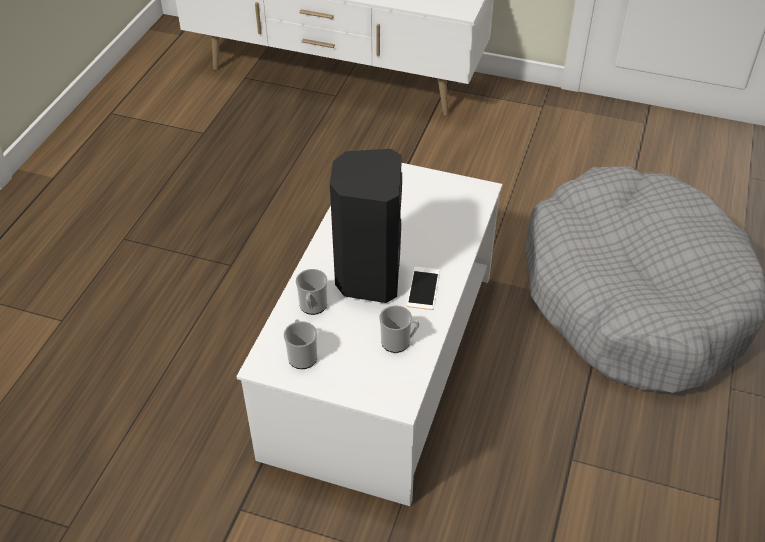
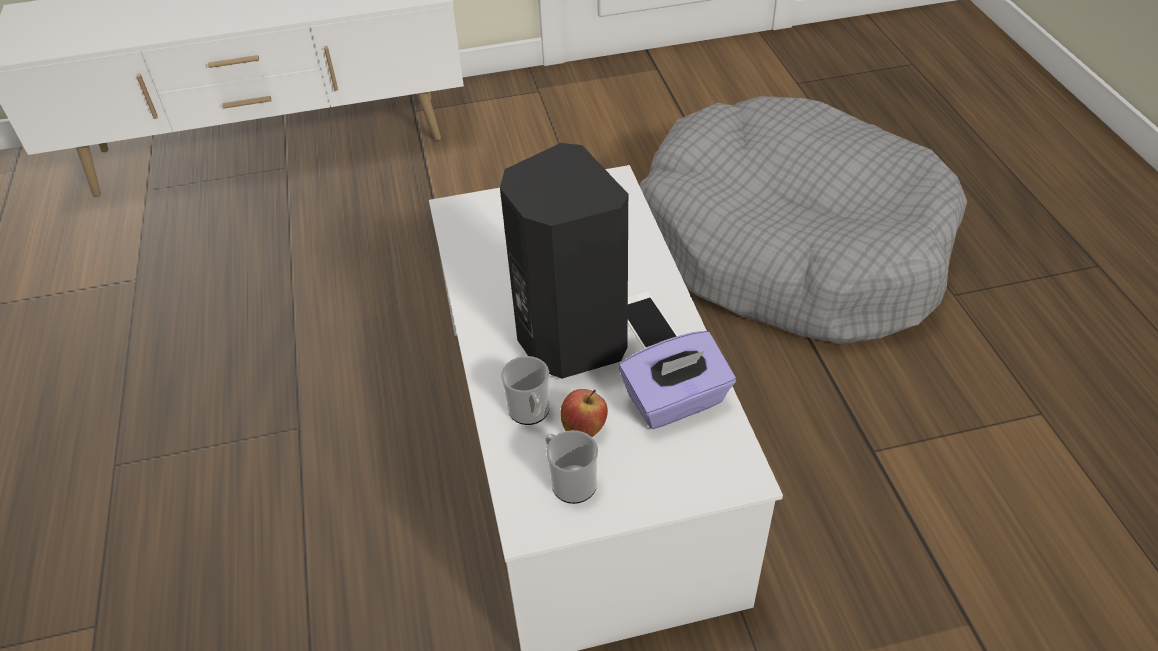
camera: 30 degrees left, 0 degrees up
mug [379,306,419,353] -> purple tissue box [619,331,736,429]
none -> apple [560,389,608,437]

